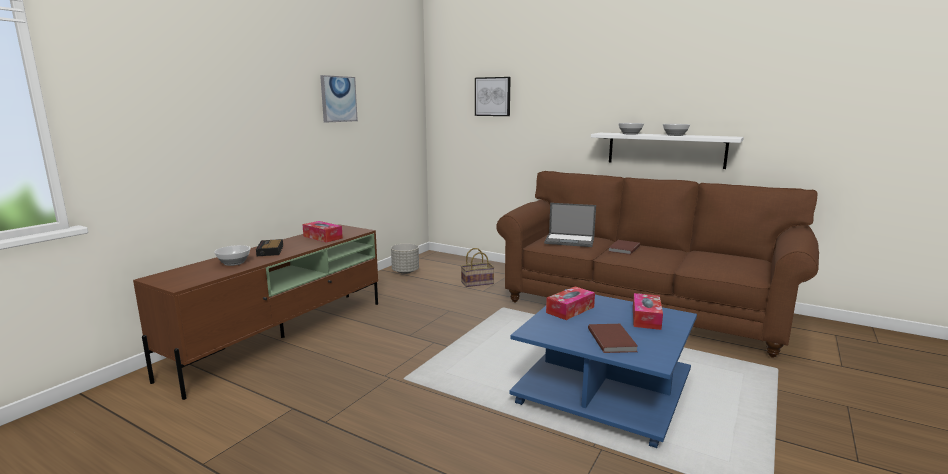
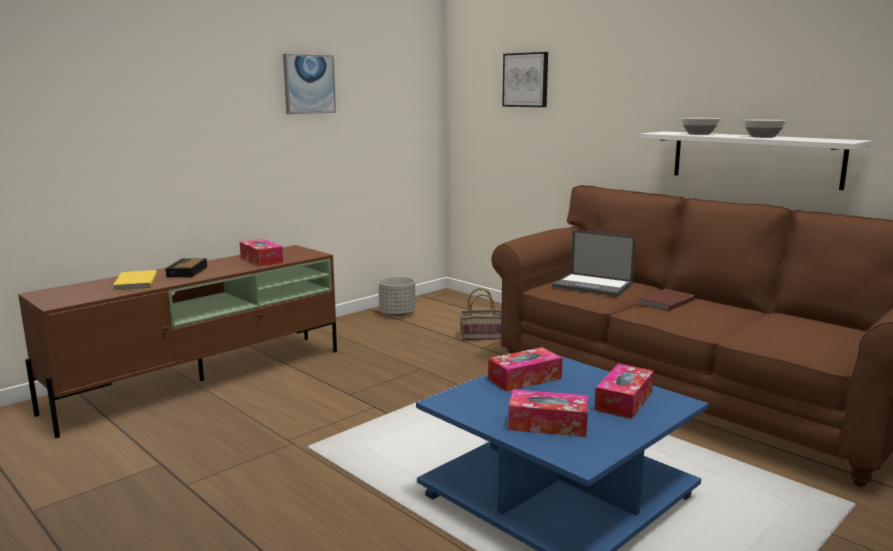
camera: 15 degrees right, 0 degrees up
bowl [214,245,251,266] -> yellow book [113,270,157,291]
brown book [588,324,638,353] -> tissue box [508,389,588,437]

